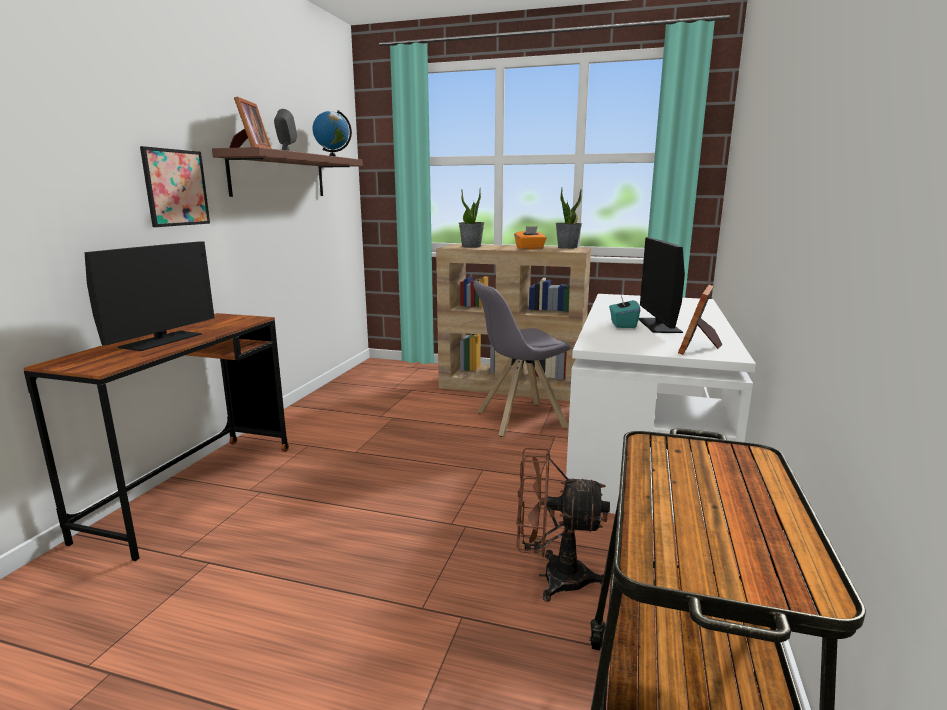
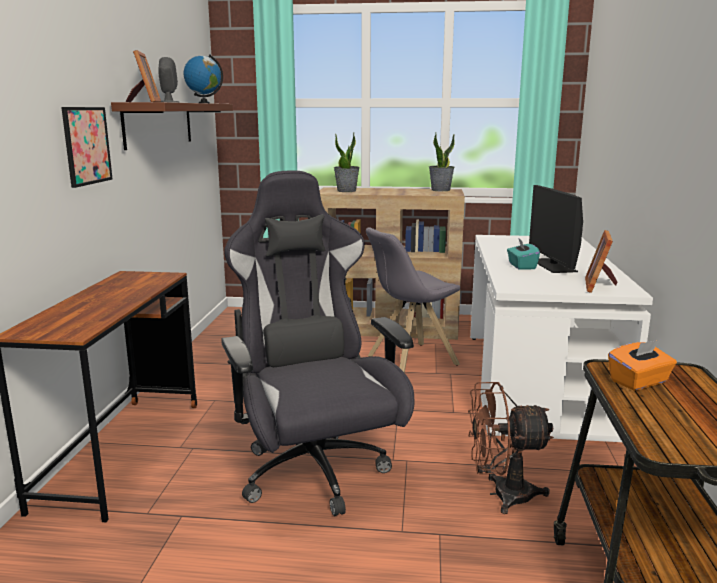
camera: 10 degrees left, 0 degrees up
monitor [84,241,215,351] -> none
orange tissue box [514,226,547,250] -> orange tissue box moved to [608,340,677,391]
none -> black office chair [221,170,414,516]

